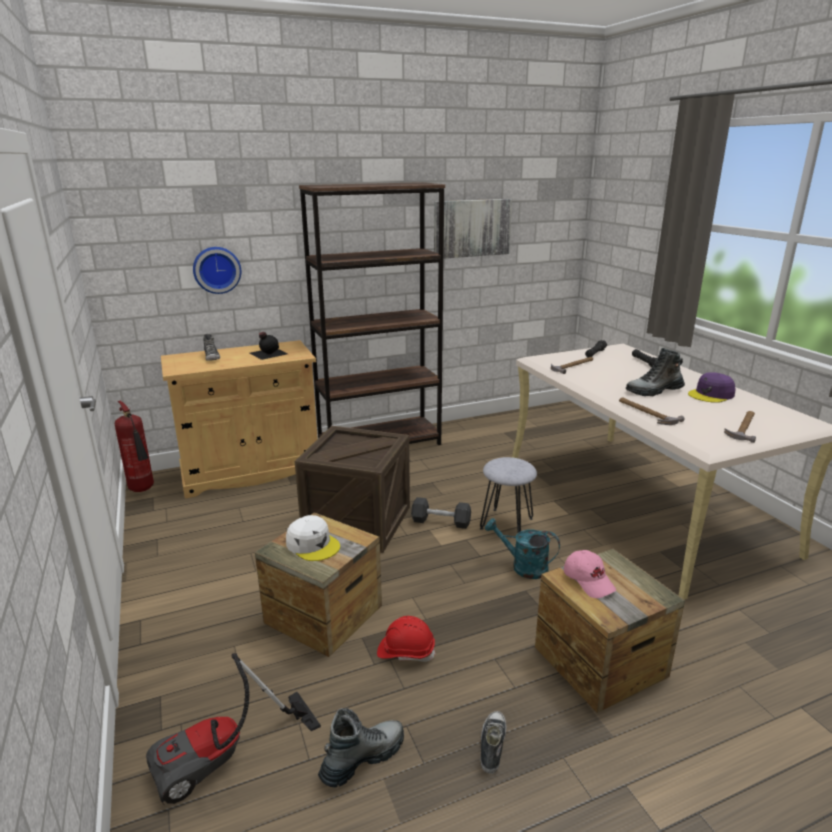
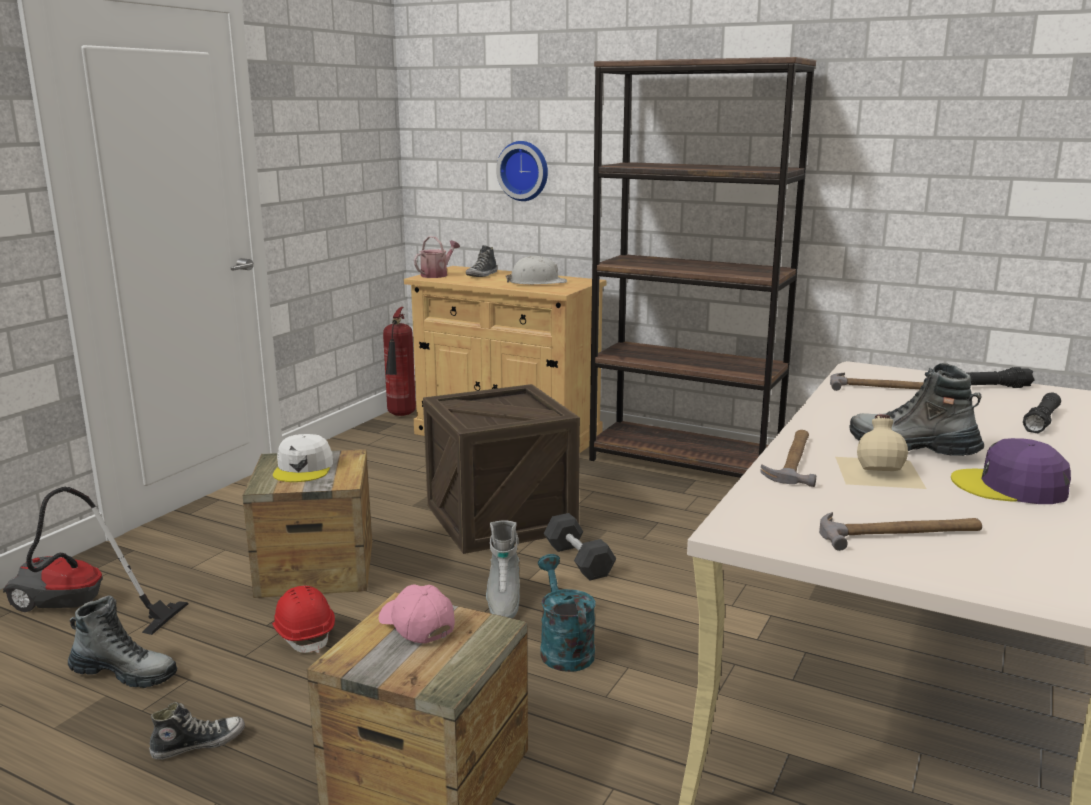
camera: 50 degrees right, 5 degrees down
black bottle [249,332,288,360] -> white hard hat [506,256,567,284]
picture [434,199,512,259] -> none
grey stool [480,457,537,533] -> none
pink cap [564,550,616,598] -> pink cap turned 120 degrees clockwise [379,585,455,644]
none -> watering can [414,236,460,278]
none -> grey boot [486,520,520,618]
none -> beige bottle [835,415,927,489]

